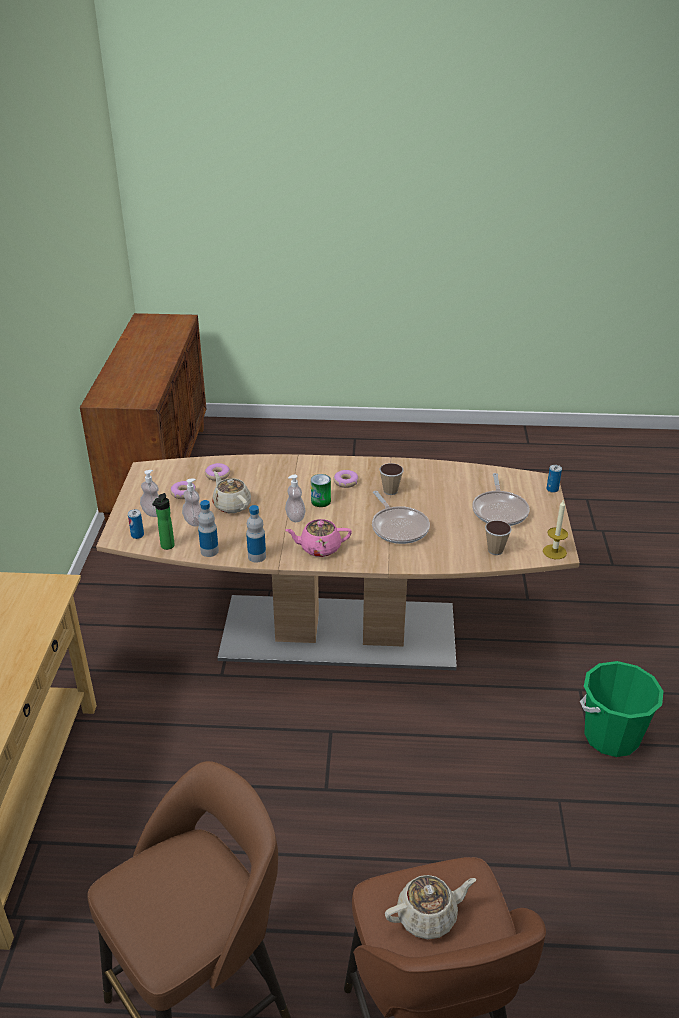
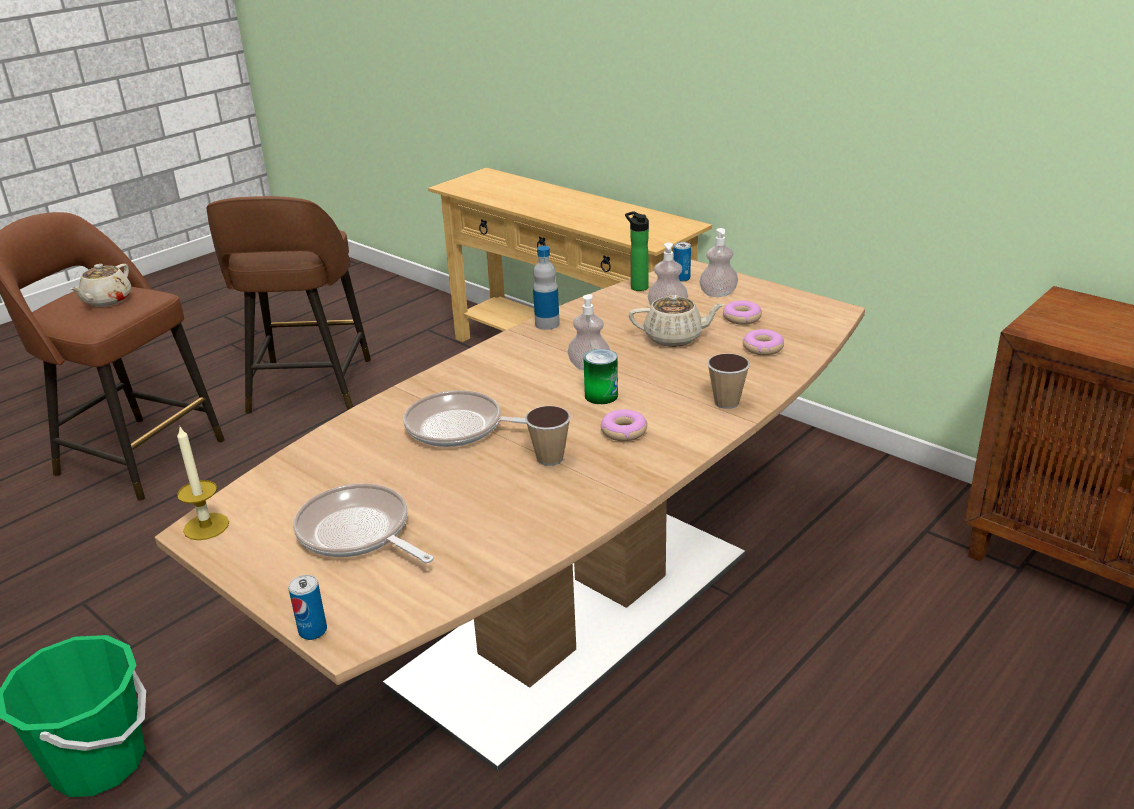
camera: 130 degrees right, 5 degrees down
bottle [198,500,219,557] -> none
pink teapot [285,519,352,557] -> none
cup [485,520,512,555] -> cup moved to [707,353,750,409]

